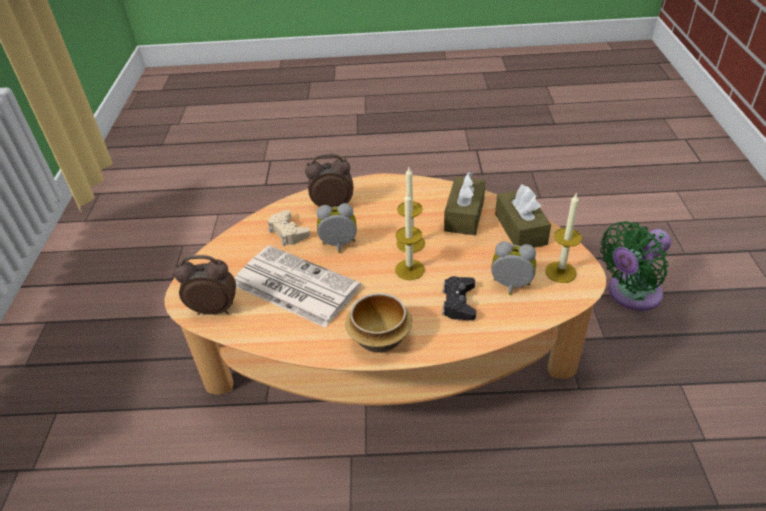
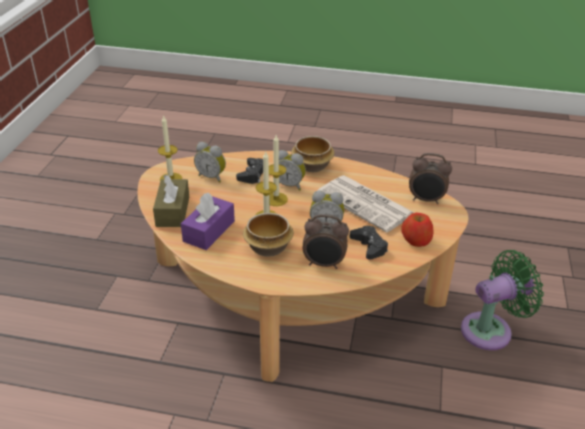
camera: 170 degrees left, 5 degrees down
beige game controller [268,210,311,246] -> black game controller [350,226,388,260]
brown tissue box [444,171,486,235] -> purple tissue box [181,193,235,250]
green fan [600,221,671,311] -> green fan moved to [461,250,544,350]
none -> bowl [243,213,294,257]
none -> alarm clock [279,150,306,191]
none -> apple [401,213,433,247]

